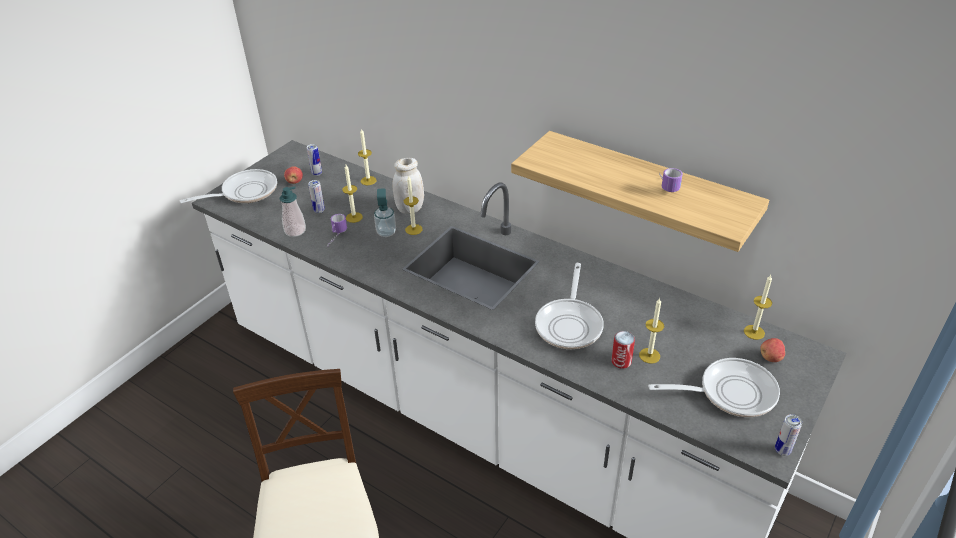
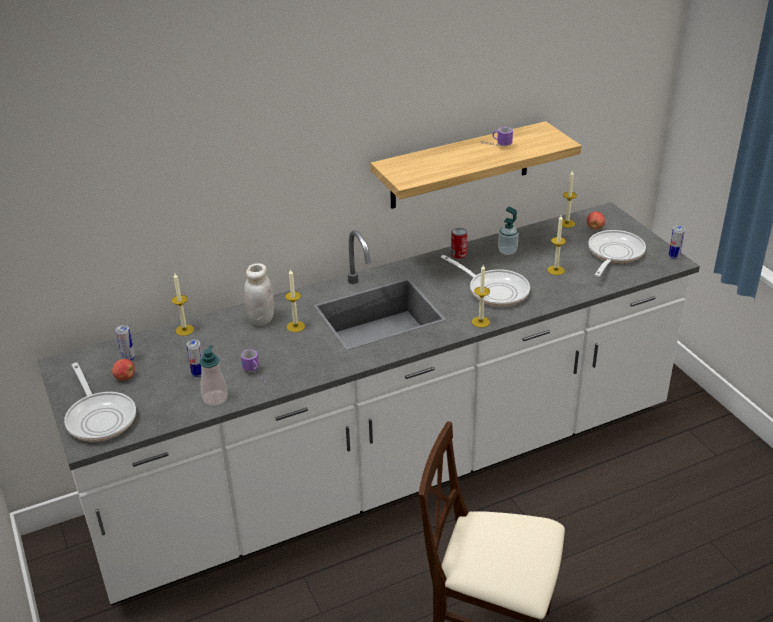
camera: 60 degrees left, 5 degrees down
frying pan [180,169,277,203] -> frying pan turned 150 degrees clockwise [64,362,136,442]
candle [342,165,363,223] -> candle moved to [472,265,490,328]
soap dispenser [374,188,396,237] -> soap dispenser moved to [498,207,519,255]
can [611,331,635,369] -> can moved to [451,228,468,259]

